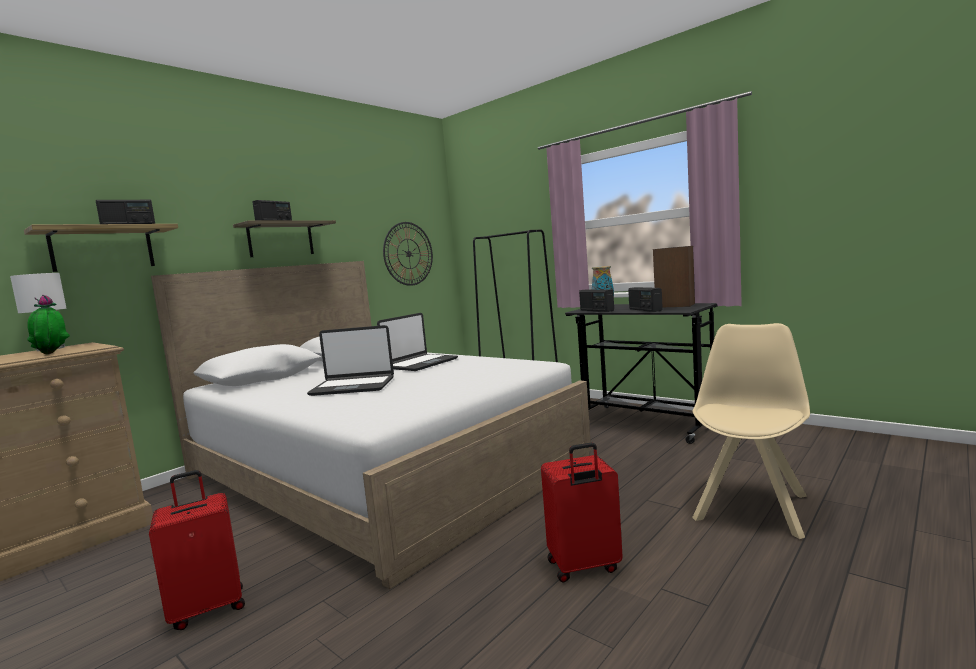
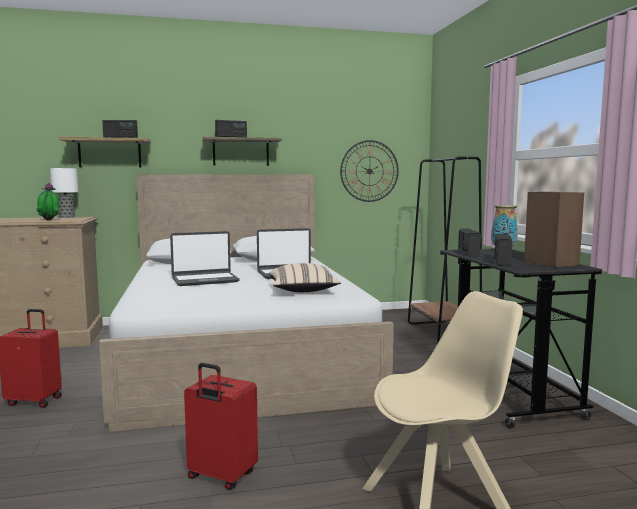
camera: 35 degrees right, 0 degrees up
laptop [307,325,394,396] -> laptop turned 60 degrees counterclockwise [170,231,240,286]
none -> beige pillow [269,263,341,292]

